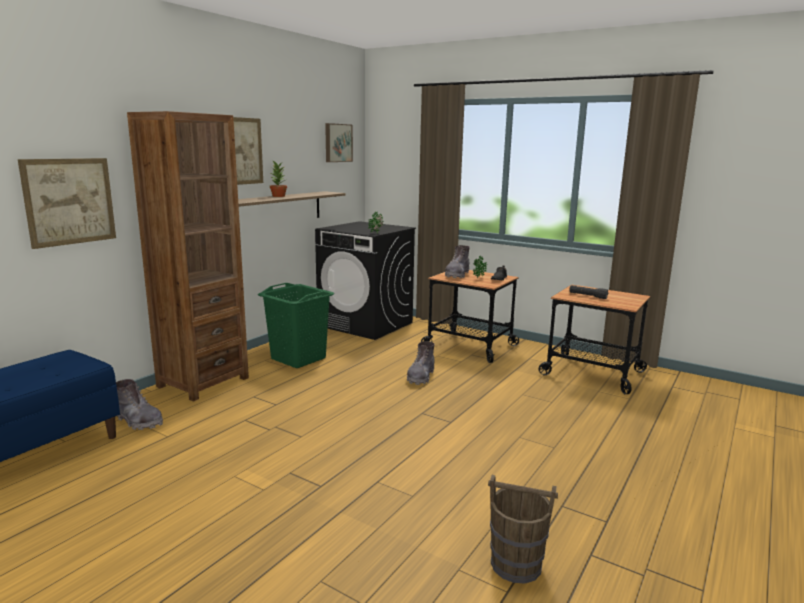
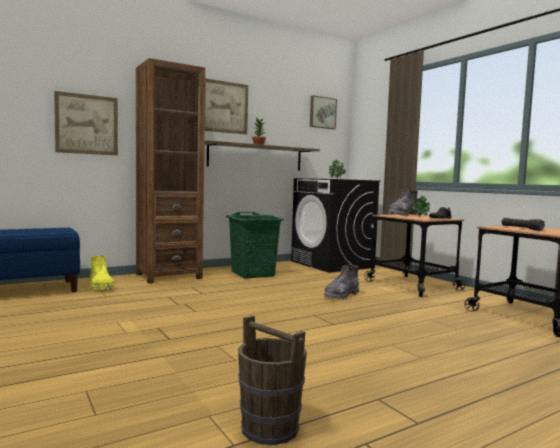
camera: 25 degrees right, 10 degrees down
grey boot [116,379,163,430] -> yellow boot [90,256,114,291]

